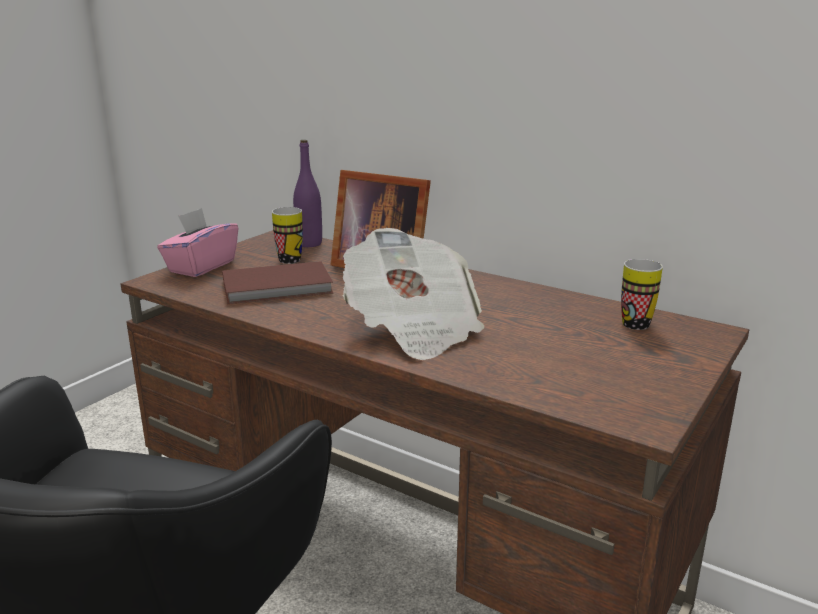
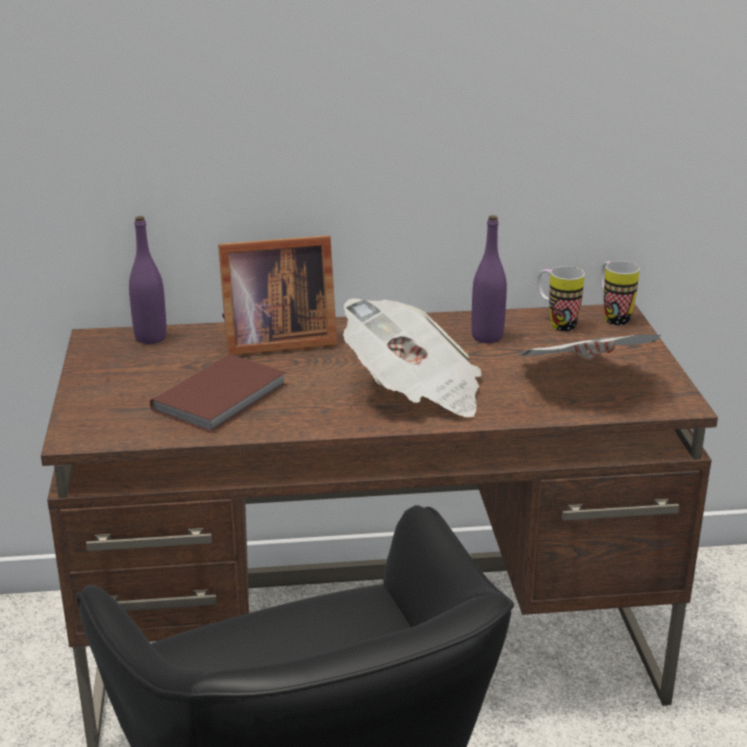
camera: 40 degrees left, 5 degrees up
pink tissue box [157,208,238,277] -> none
mug [272,207,303,264] -> mug moved to [601,261,640,325]
none -> purple bottle [471,215,507,343]
none -> newspaper [519,334,662,360]

